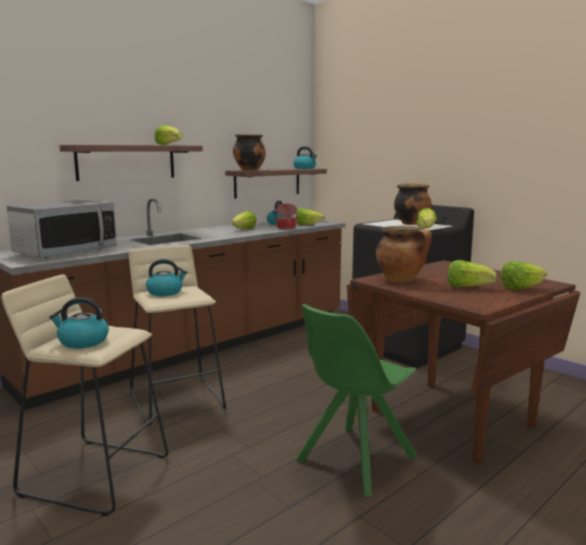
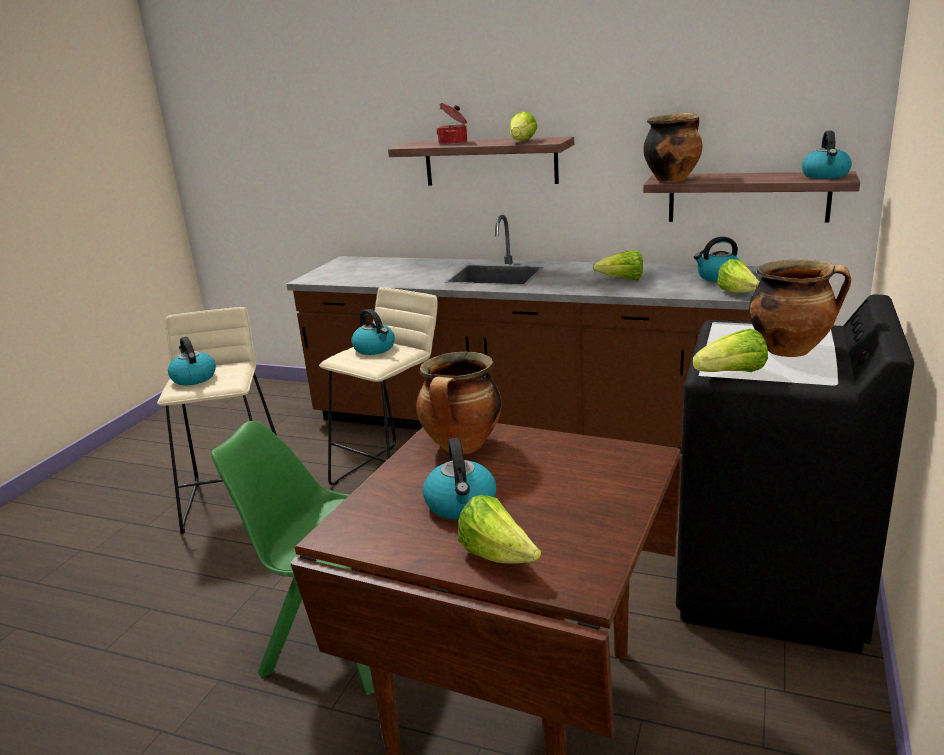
camera: 65 degrees right, 10 degrees up
microwave [7,200,117,258] -> none
cooking pot [274,203,299,230] -> cooking pot moved to [436,103,467,145]
lettuce [448,260,497,287] -> kettle [423,438,496,520]

